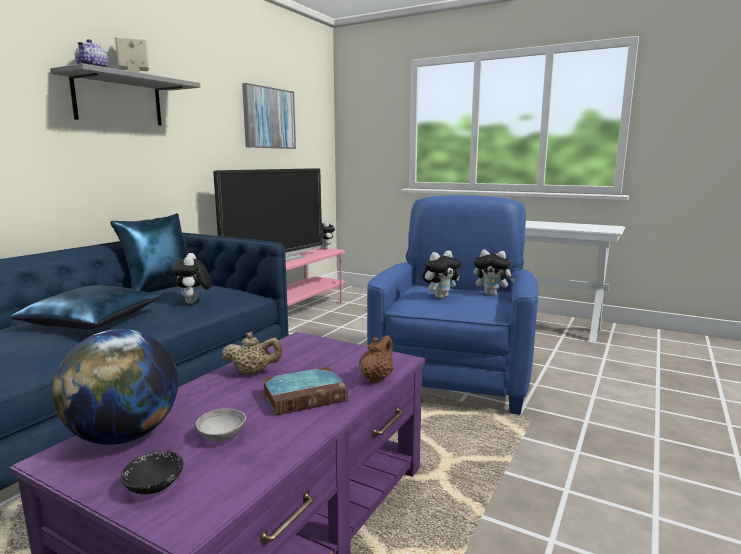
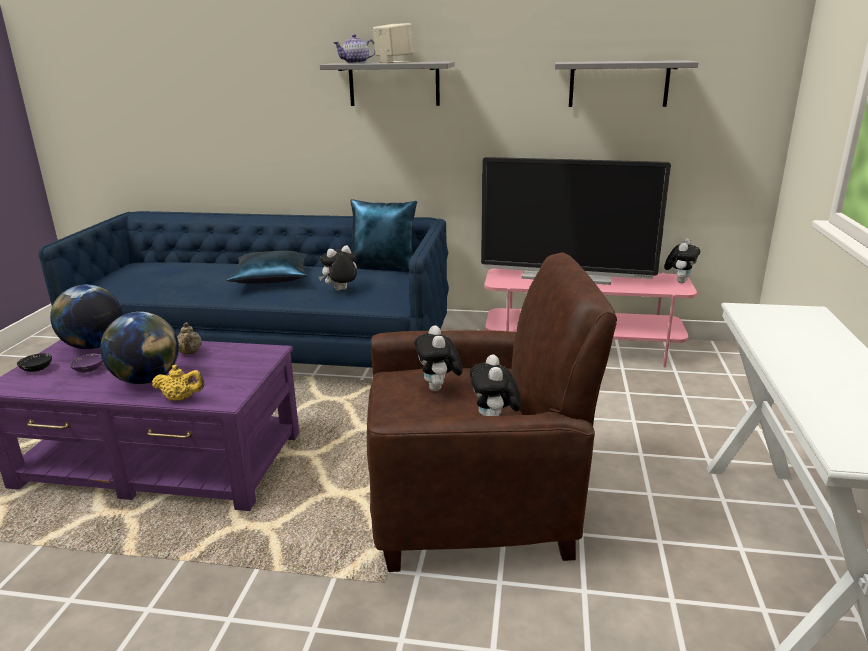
camera: 70 degrees right, 10 degrees up
grey bowl [196,408,246,442] -> purple bowl [69,354,103,373]
picture [242,83,296,149] -> grey shelf [555,60,699,107]
book [262,367,348,416] -> globe [100,312,179,384]
brown teapot [359,335,393,383] -> yellow teapot [152,365,204,401]
blue armchair [367,195,539,415] -> brown armchair [367,253,617,572]
plush toy [422,251,462,299] -> plush toy turned 45 degrees clockwise [414,325,463,391]

